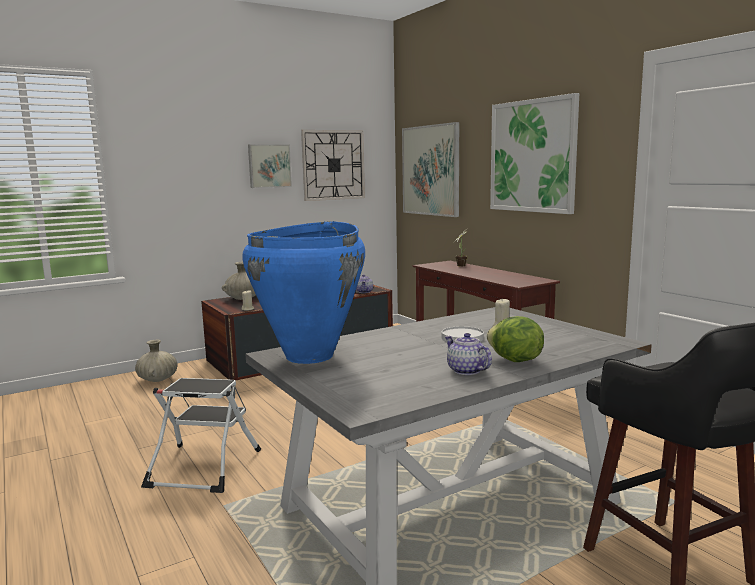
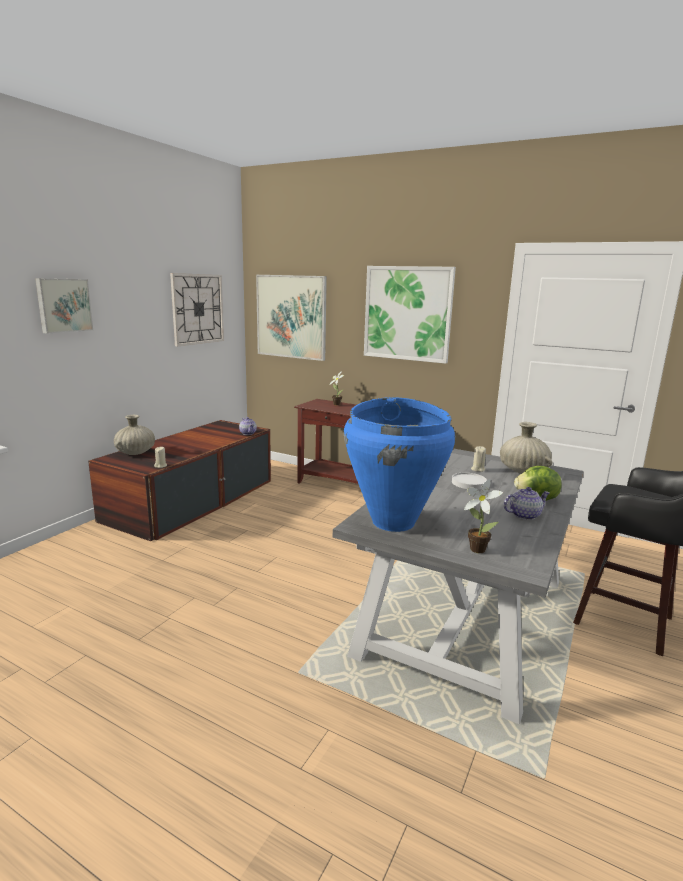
camera: 30 degrees left, 5 degrees up
beige vase [135,340,177,382] -> beige vase moved to [500,422,552,474]
step ladder [141,378,261,493] -> none
picture [248,144,292,188] -> picture moved to [35,278,93,334]
teapot [445,333,492,375] -> teapot turned 135 degrees clockwise [504,487,550,520]
none -> potted plant [464,479,503,553]

